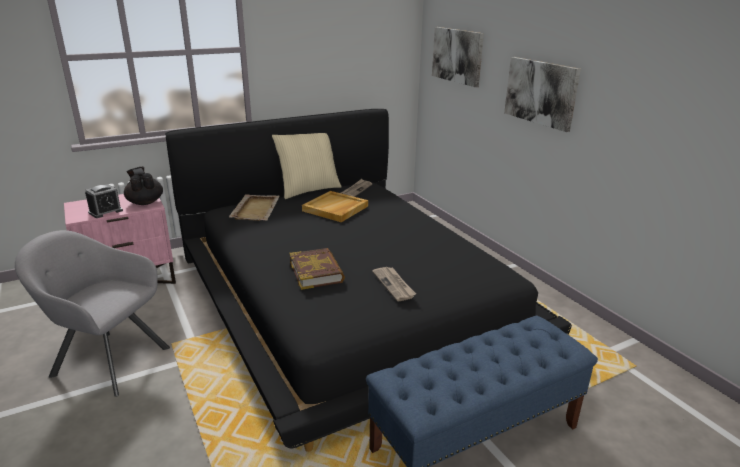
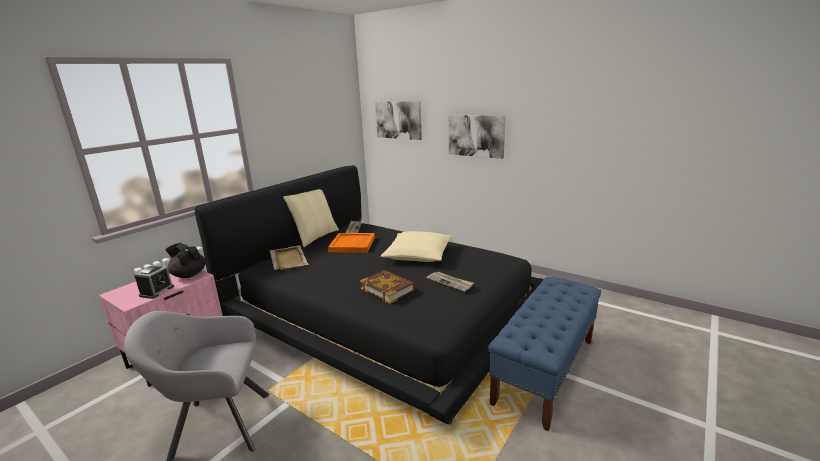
camera: 25 degrees left, 5 degrees down
beige tray [302,191,368,222] -> orange tray [328,233,375,253]
none -> beige pillow [381,231,452,262]

